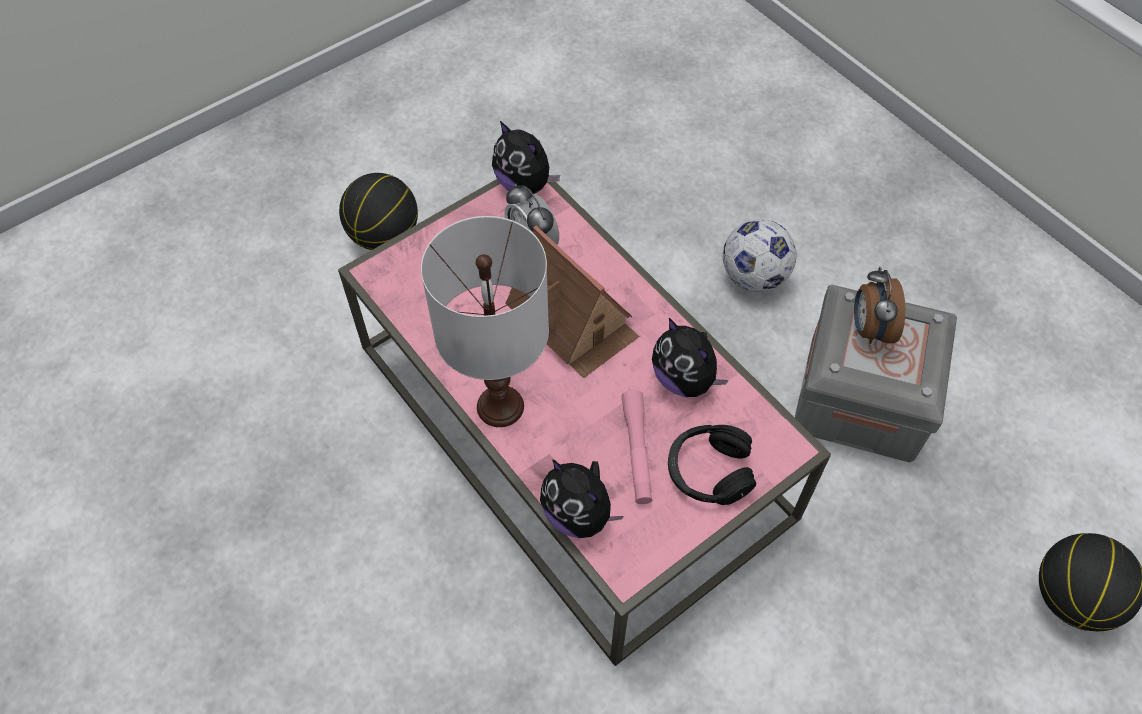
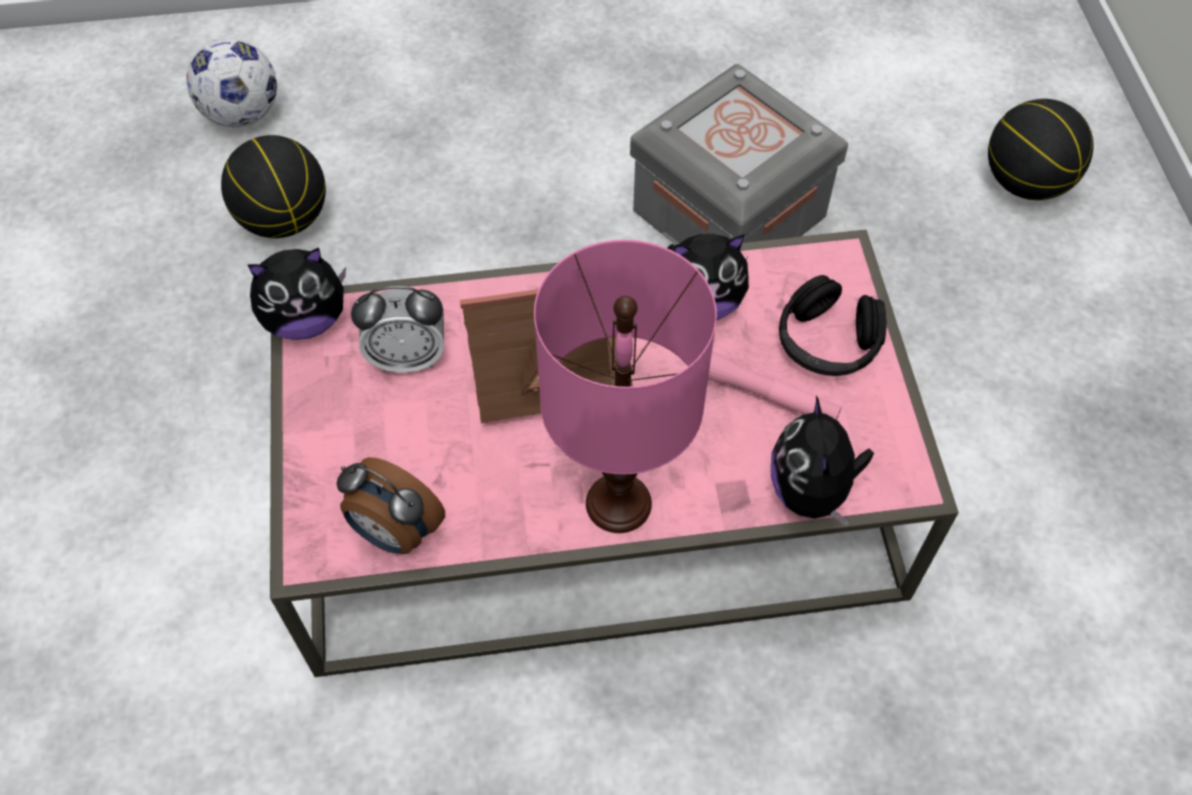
camera: 60 degrees left, 0 degrees up
basketball [339,173,418,250] -> basketball moved to [221,135,326,238]
white table lamp [421,216,549,427] -> pink table lamp [534,240,717,533]
plush toy [540,459,624,538] -> plush toy turned 105 degrees clockwise [770,396,874,526]
football [723,219,797,292] -> football moved to [187,38,277,128]
alarm clock [854,267,905,344] -> alarm clock moved to [336,457,445,554]

